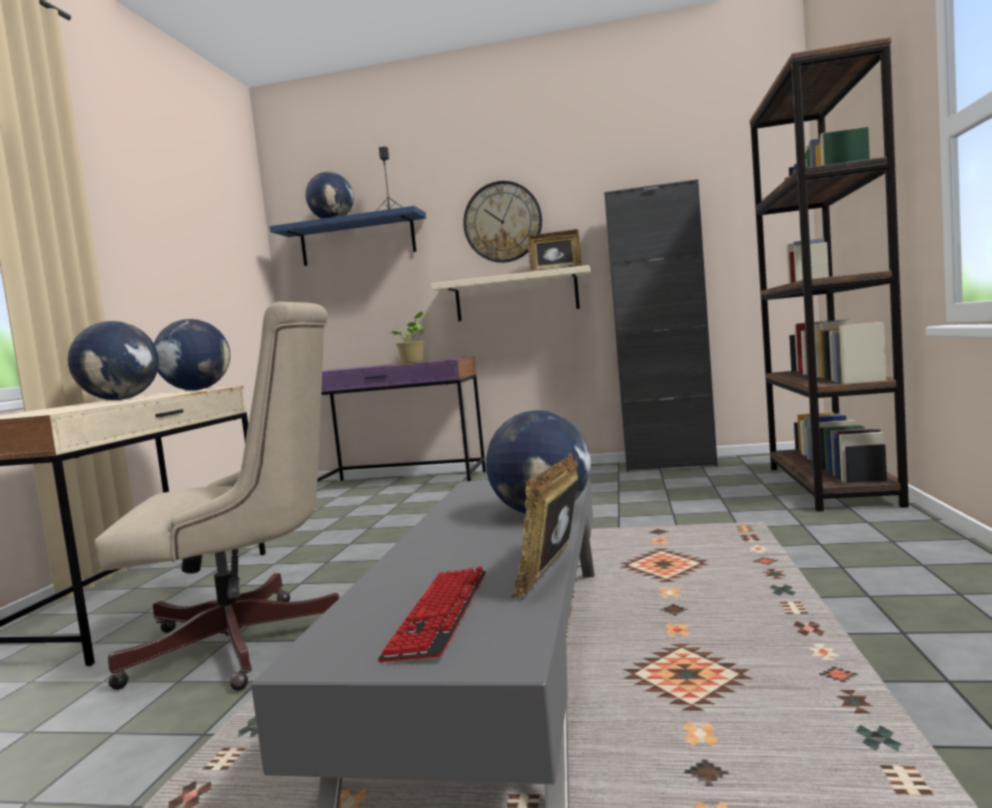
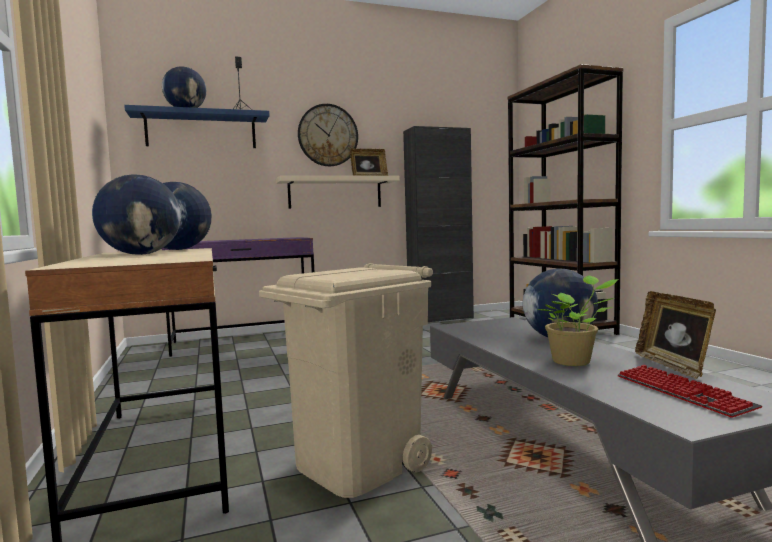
camera: 30 degrees left, 0 degrees up
beige office chair [94,302,340,691] -> beige trash can [259,263,433,498]
potted plant [391,312,426,363] -> potted plant moved to [537,275,618,366]

